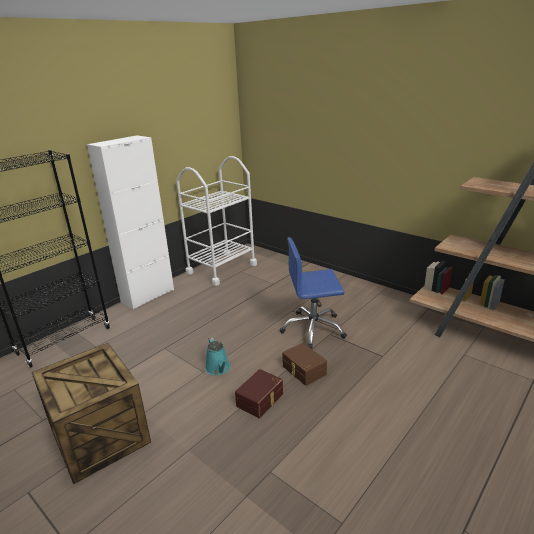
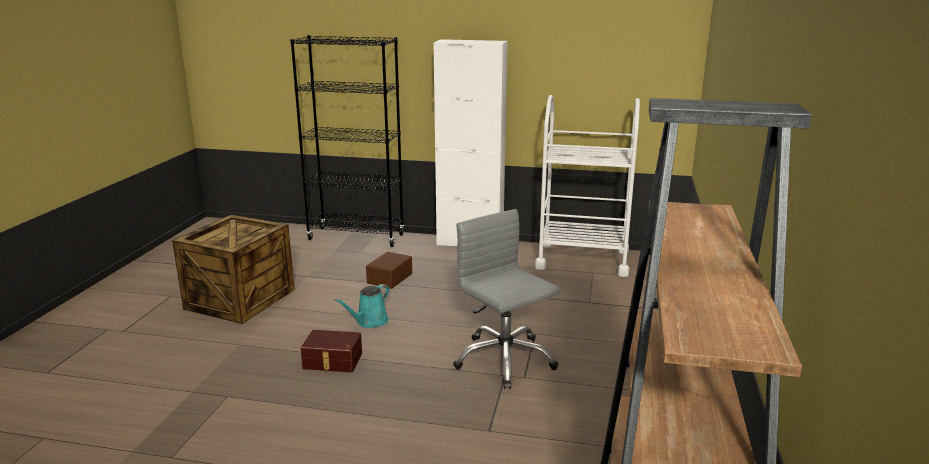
camera: 60 degrees right, 5 degrees down
blue office chair [280,237,347,349] -> grey office chair [453,209,560,389]
brown storage box [282,343,327,386] -> brown storage box moved to [366,252,412,289]

